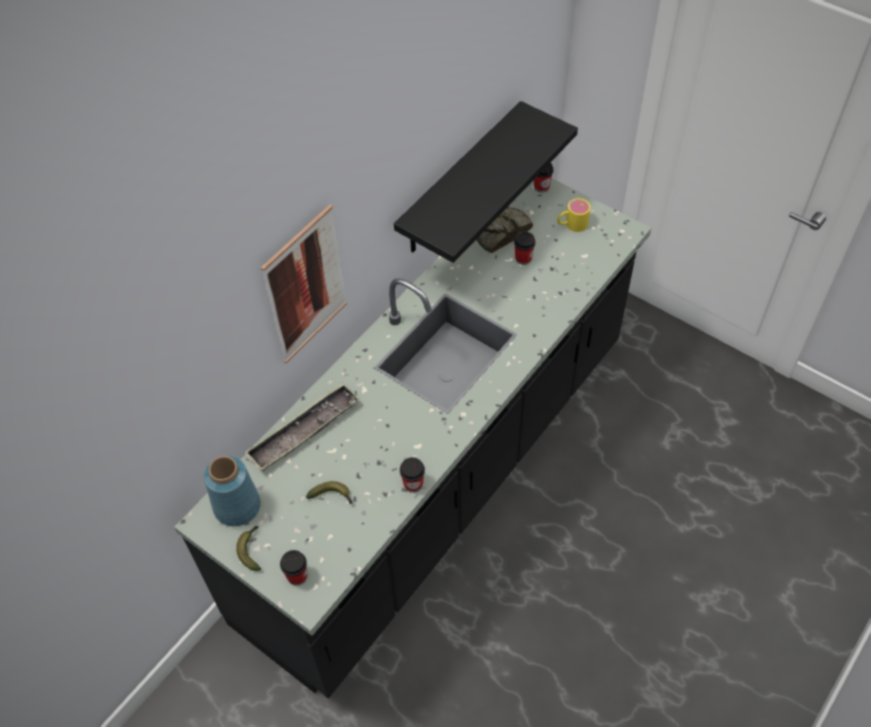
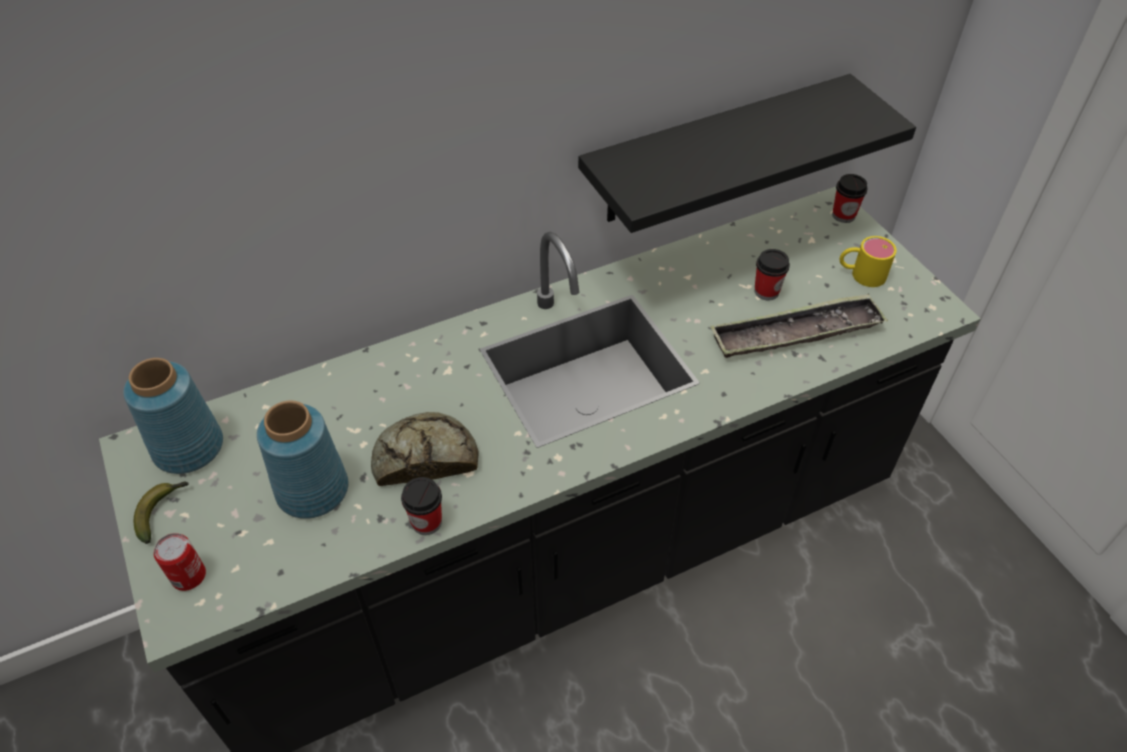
camera: 25 degrees right, 5 degrees down
tray [244,382,360,471] -> tray moved to [710,293,888,358]
picture [261,205,347,364] -> none
cup [280,550,307,586] -> can [154,533,206,591]
banana [306,481,353,504] -> blue vase [257,401,348,519]
bread [476,207,533,253] -> bread moved to [371,412,479,486]

